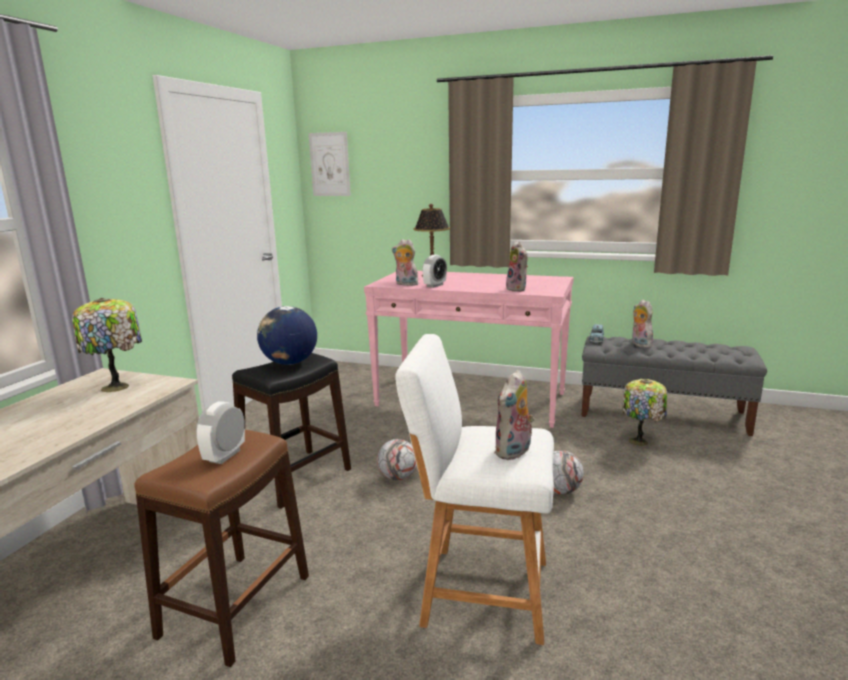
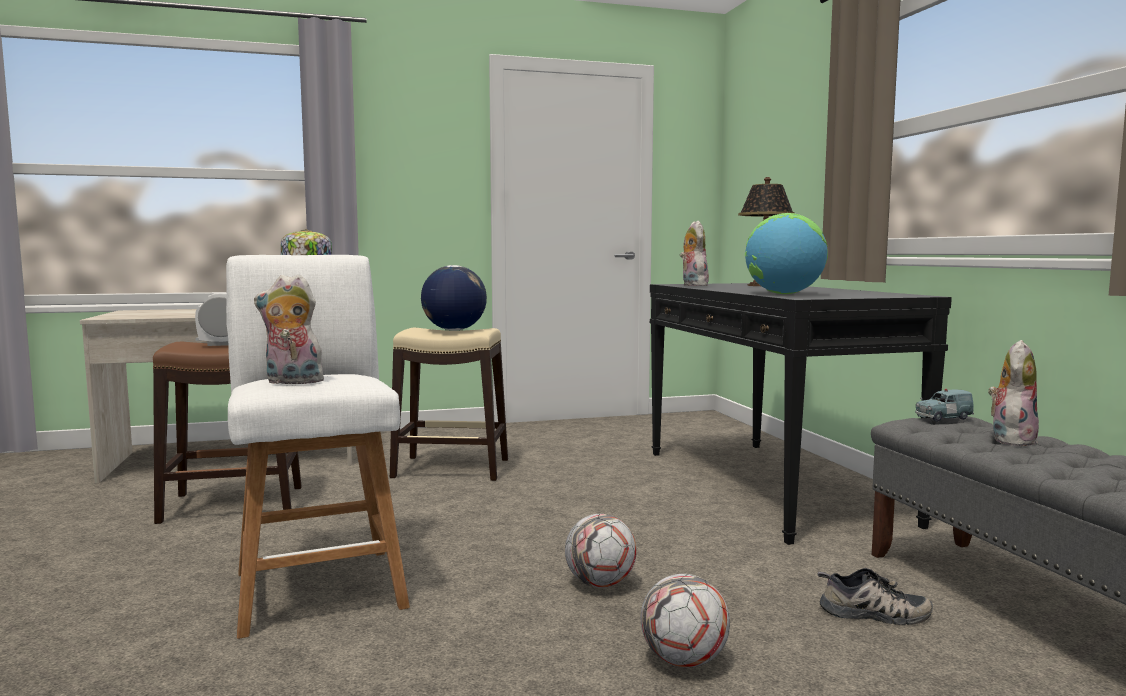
camera: 55 degrees right, 10 degrees down
black stool [232,353,351,509] -> beige stool [390,328,508,481]
picture [309,132,351,196] -> none
pink console table [364,271,574,428] -> black console table [650,283,952,545]
football [377,439,417,480] -> football moved to [641,574,730,668]
alarm clock [422,255,447,288] -> none
plush toy [504,241,528,292] -> globe [745,213,828,294]
table lamp [622,379,667,446] -> shoe [818,568,933,625]

